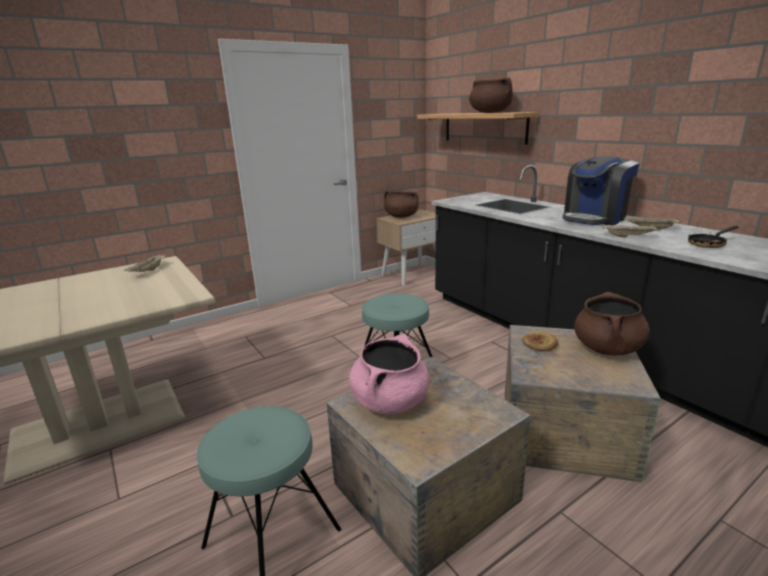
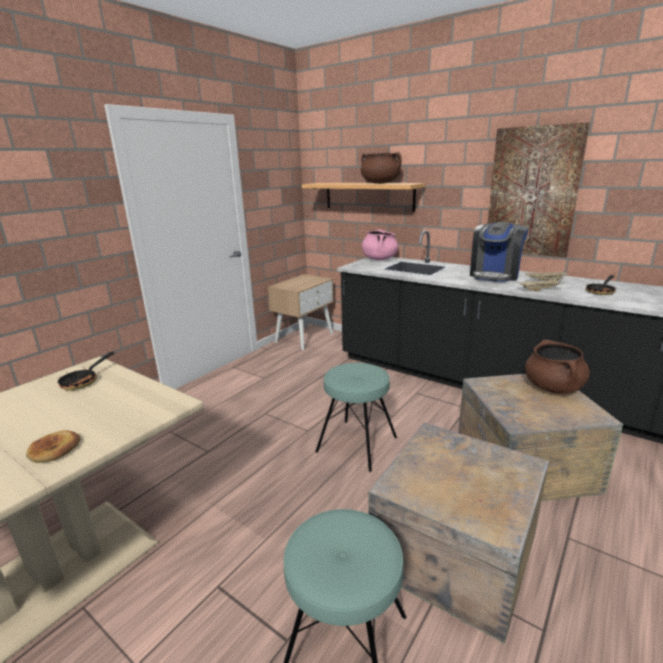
camera: 20 degrees left, 0 degrees up
beige tray [124,254,166,272] -> frying pan [58,352,114,391]
pink cooking pot [349,334,429,414] -> pink cooking pot moved to [362,229,399,260]
brown cooking pot [384,191,419,218] -> none
bread [522,332,558,351] -> bread moved to [26,430,81,463]
none -> picture [488,122,590,257]

